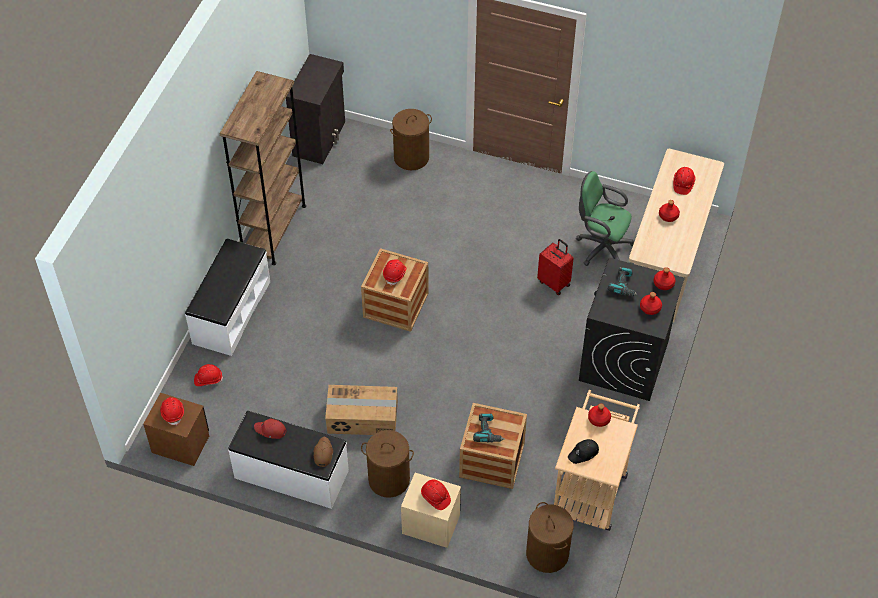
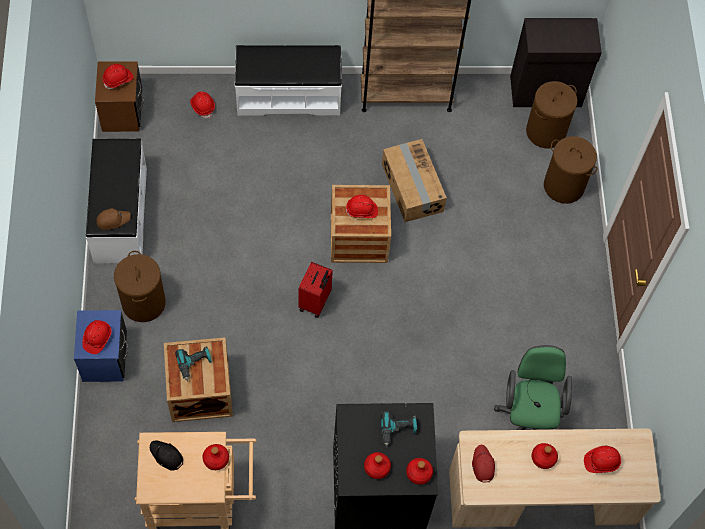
camera: 65 degrees right, 10 degrees up
red cap [254,418,287,439] -> red cap moved to [472,445,495,482]
cardboard box [325,385,398,435] -> cardboard box moved to [382,139,447,222]
beige nightstand [401,473,461,548] -> blue nightstand [74,310,128,382]
brown laundry basket [526,502,574,573] -> brown laundry basket moved to [526,81,578,149]
red suitcase [537,239,574,295] -> red suitcase moved to [299,262,333,318]

